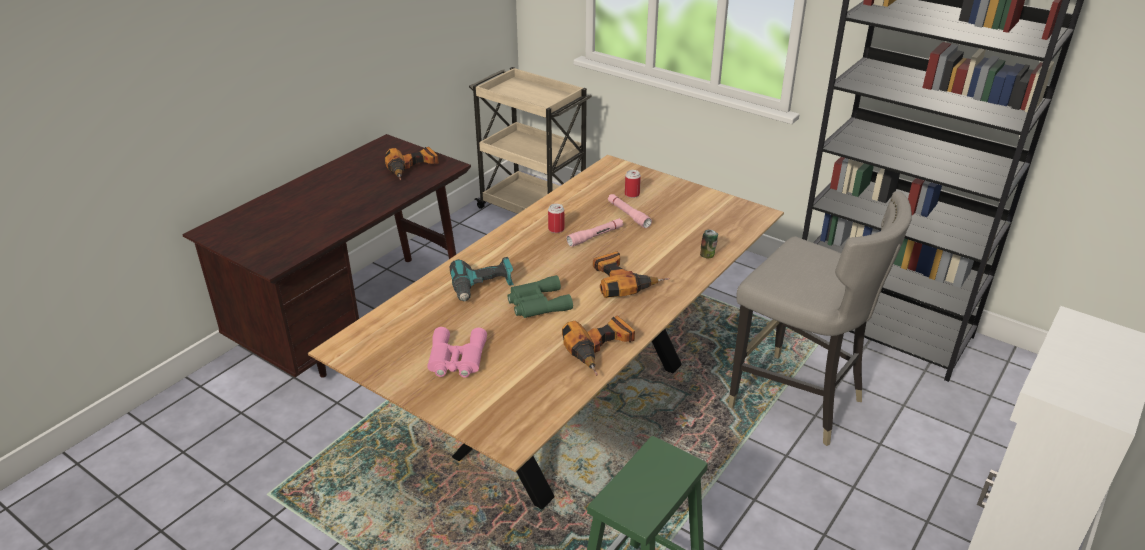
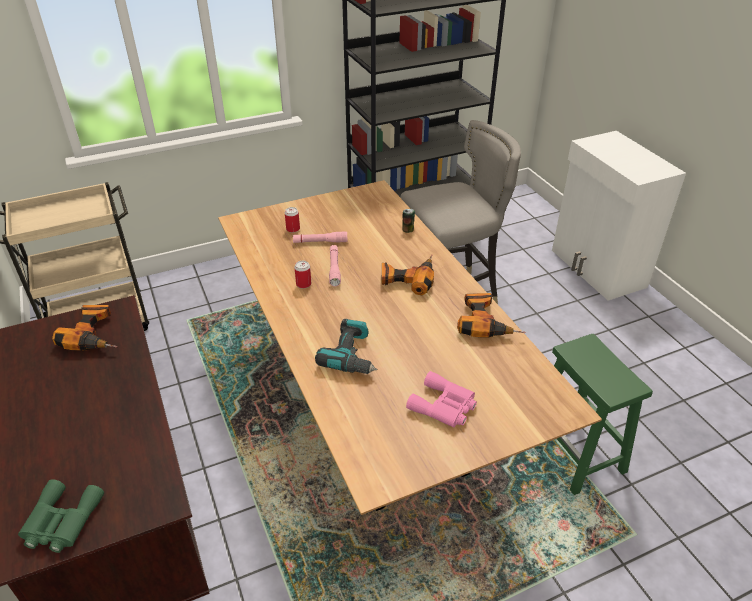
camera: 60 degrees left, 5 degrees up
green binoculars [508,275,573,318] -> green binoculars moved to [18,479,104,553]

